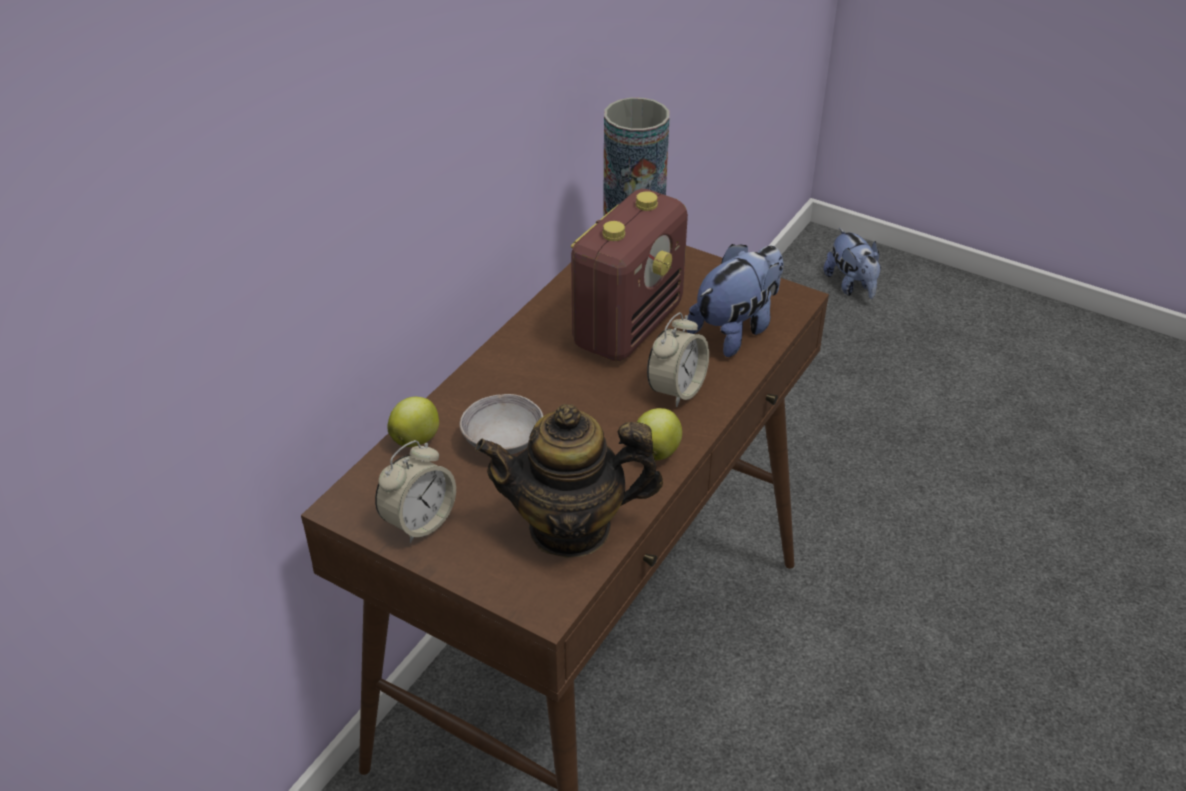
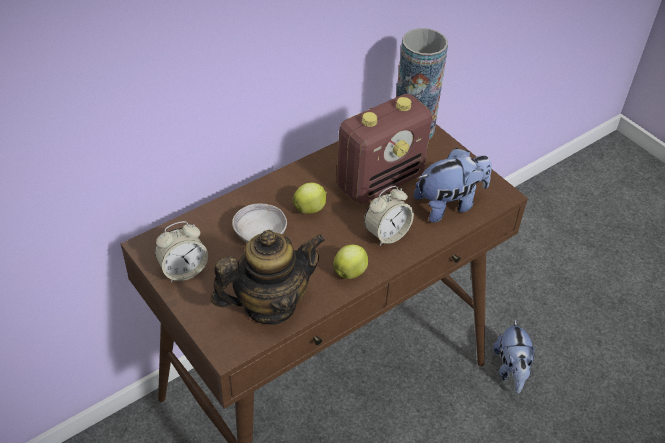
camera: 20 degrees right, 5 degrees up
apple [387,397,439,447] -> apple moved to [293,182,327,214]
teapot [475,404,663,558] -> teapot turned 135 degrees clockwise [211,230,325,325]
plush toy [824,228,881,299] -> plush toy moved to [493,319,535,394]

